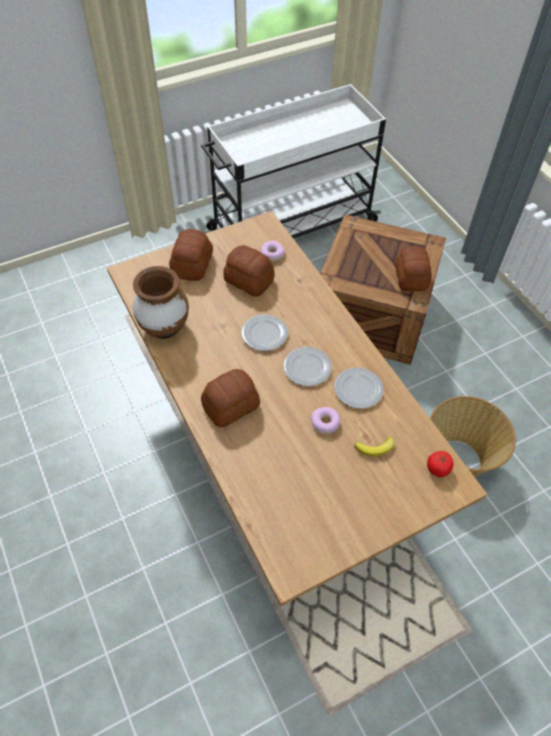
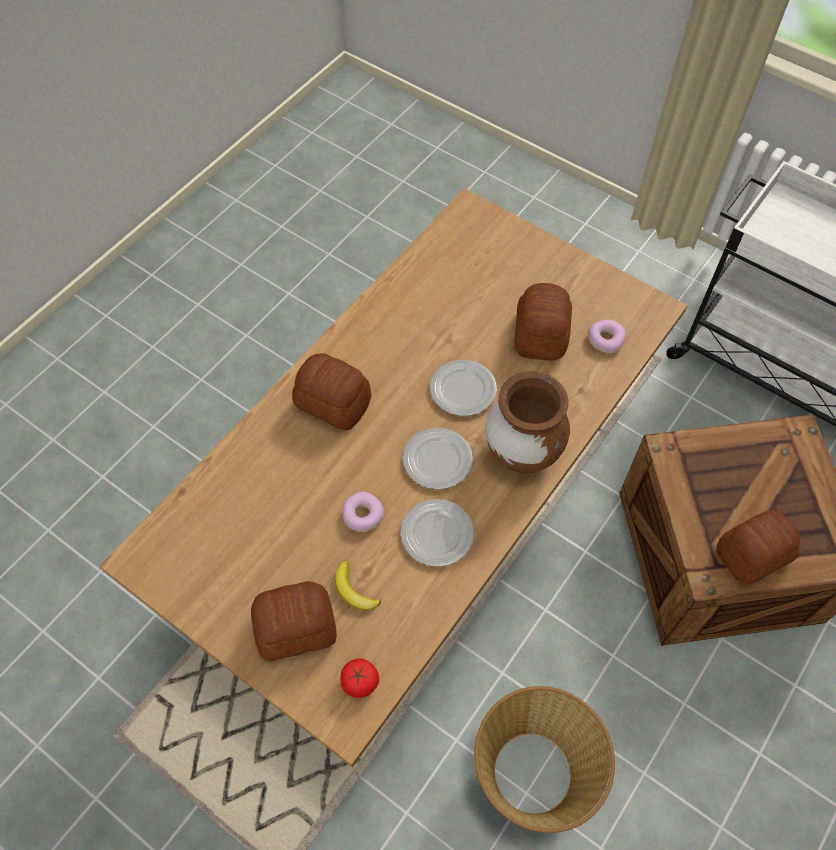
camera: 65 degrees right, 5 degrees up
brown vase [132,266,189,339] -> brown vase moved to [486,371,570,473]
bread [169,229,213,281] -> bread moved to [251,581,337,662]

